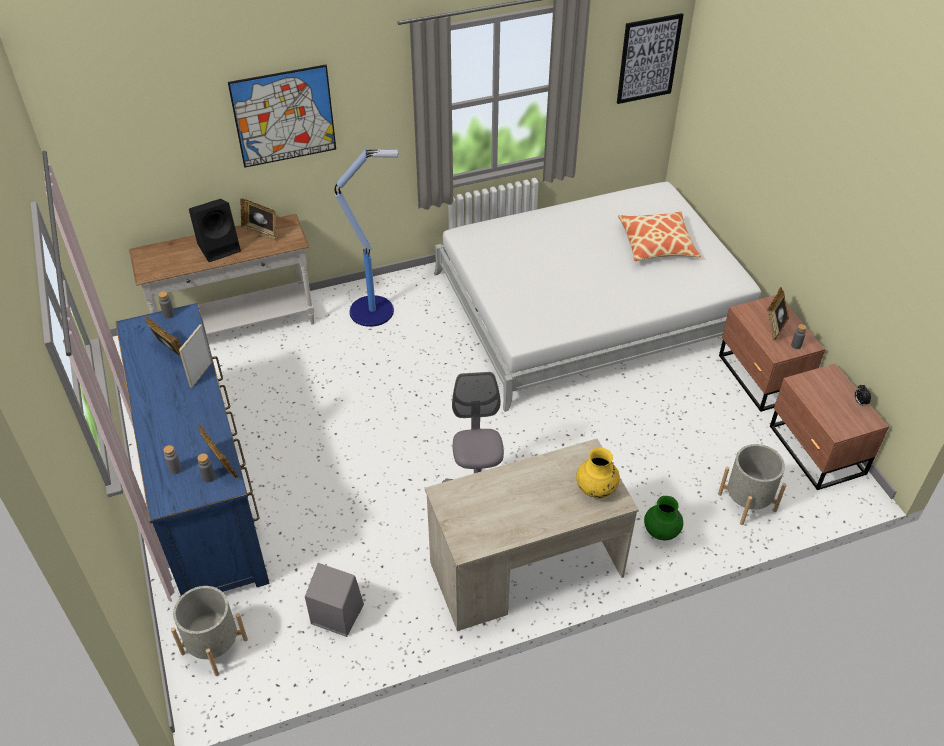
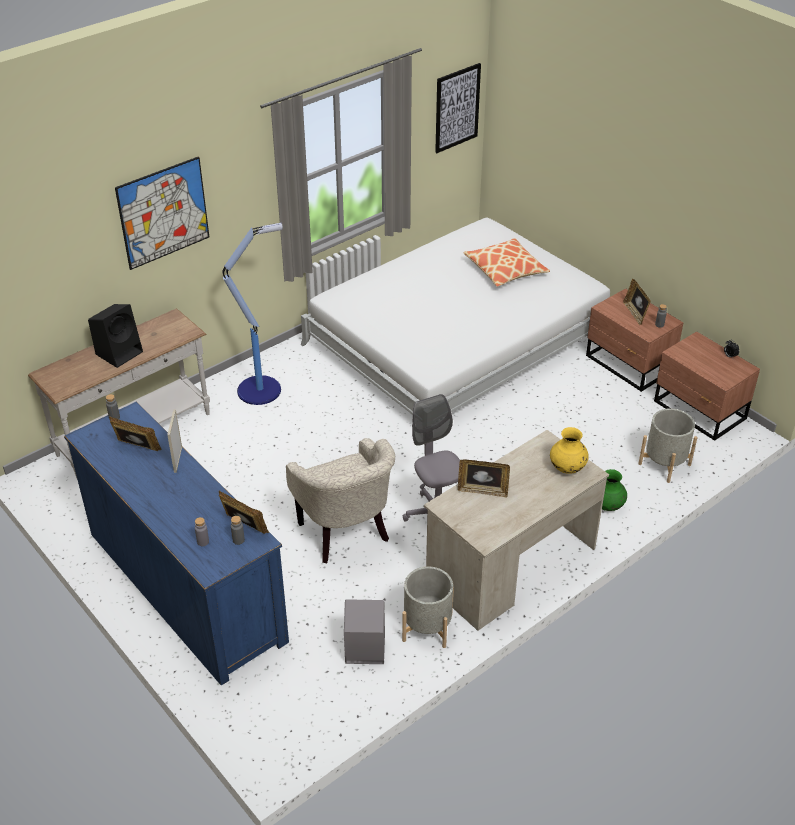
camera: 20 degrees left, 5 degrees down
grey planter [171,586,248,676] -> grey planter moved to [402,566,454,648]
picture frame [240,199,277,241] -> picture frame moved to [458,460,510,498]
none -> beige armchair [286,438,395,563]

